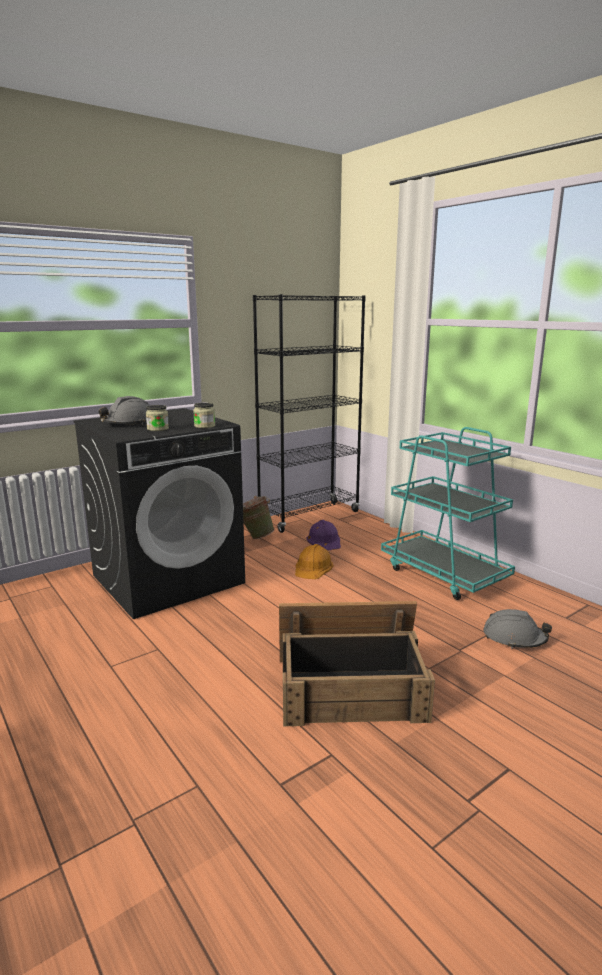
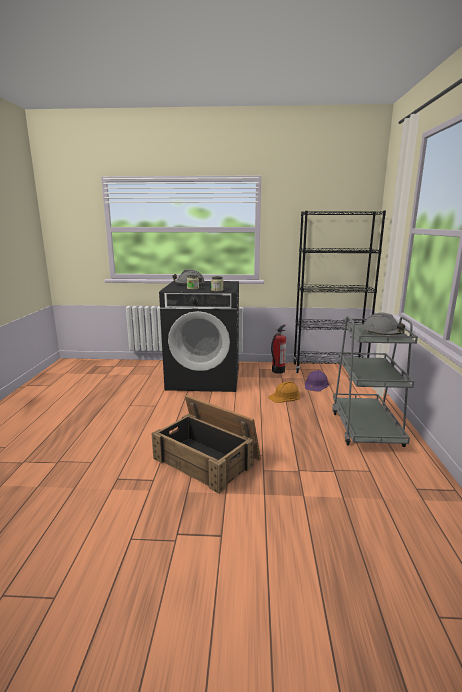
camera: 40 degrees right, 0 degrees up
green bucket [243,496,275,539] -> fire extinguisher [271,324,286,374]
turquoise cart [381,427,515,600] -> grey cart [332,316,418,447]
grey hard hat [484,609,552,649] -> grey hard hat moved to [362,313,405,335]

